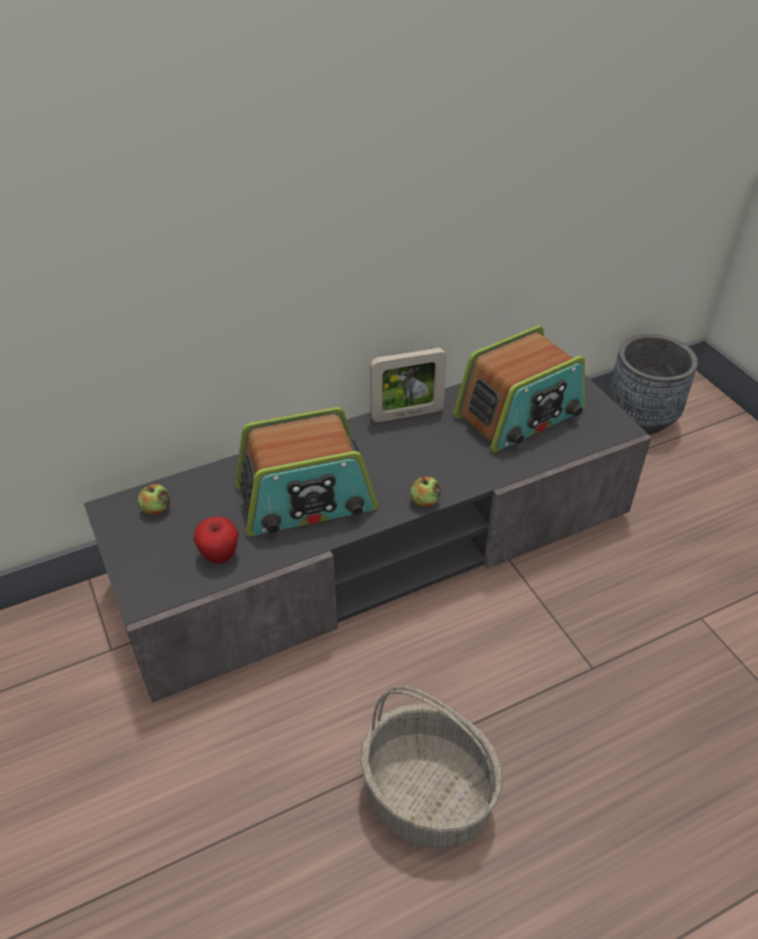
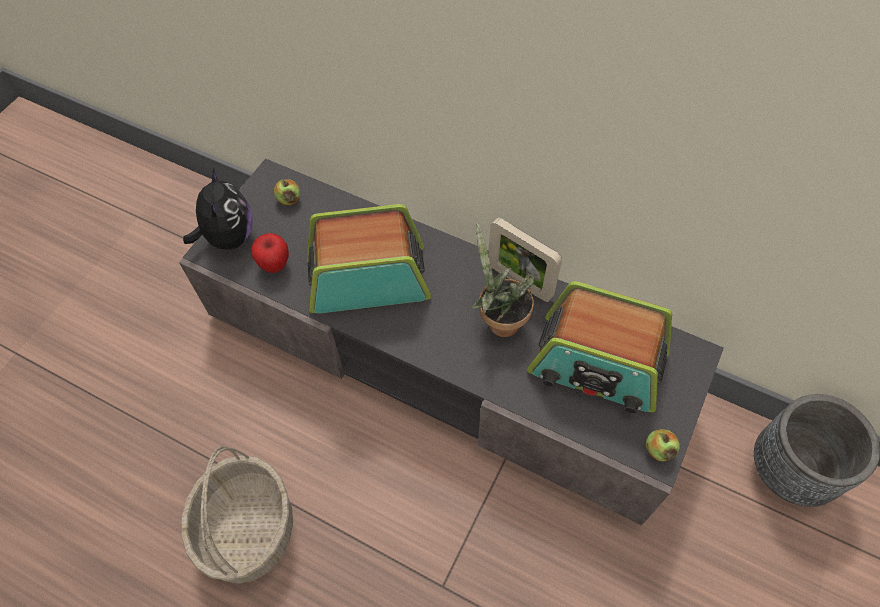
camera: 55 degrees right, 15 degrees up
radio [235,407,378,536] -> radio turned 135 degrees clockwise [307,204,431,313]
apple [410,476,441,508] -> apple moved to [646,429,680,462]
none -> plush toy [183,168,253,250]
none -> potted plant [471,223,535,337]

